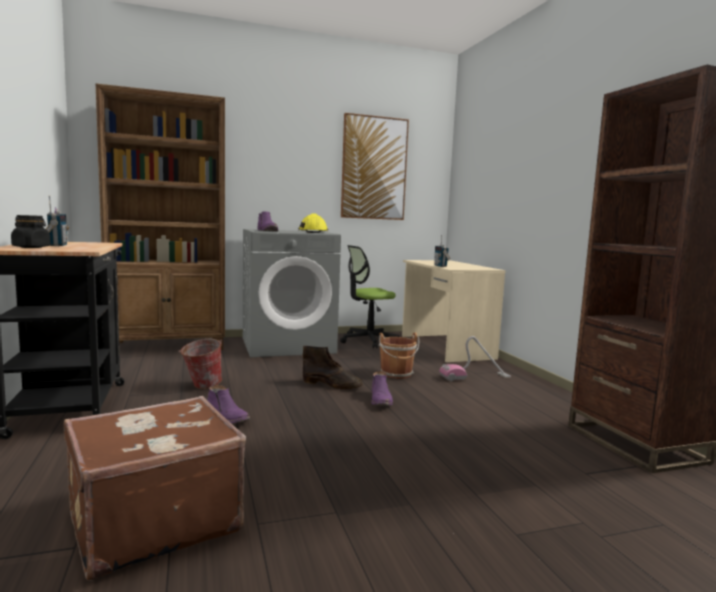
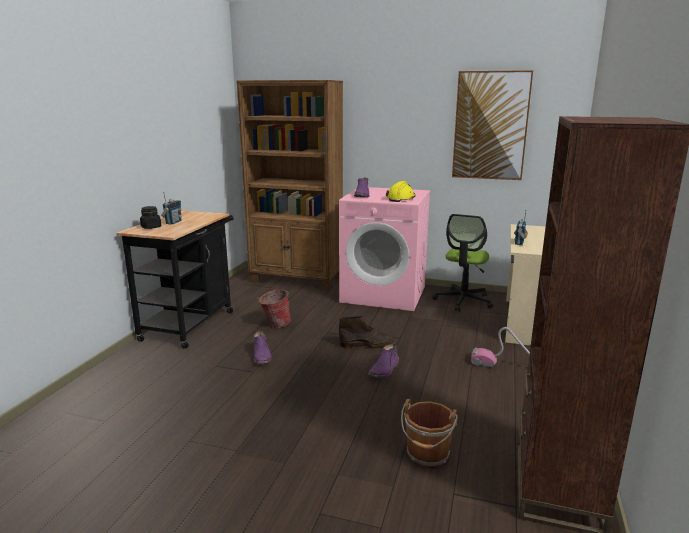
camera: 35 degrees right, 10 degrees up
brown suitcase [64,396,246,581] -> none
grey washing machine [243,229,341,357] -> pink washing machine [339,187,430,311]
brown boot [303,346,363,389] -> brown boot turned 60 degrees counterclockwise [339,315,394,349]
office chair [340,245,399,348] -> office chair turned 75 degrees counterclockwise [432,214,493,311]
brown bucket [379,332,419,379] -> brown bucket moved to [401,399,458,467]

